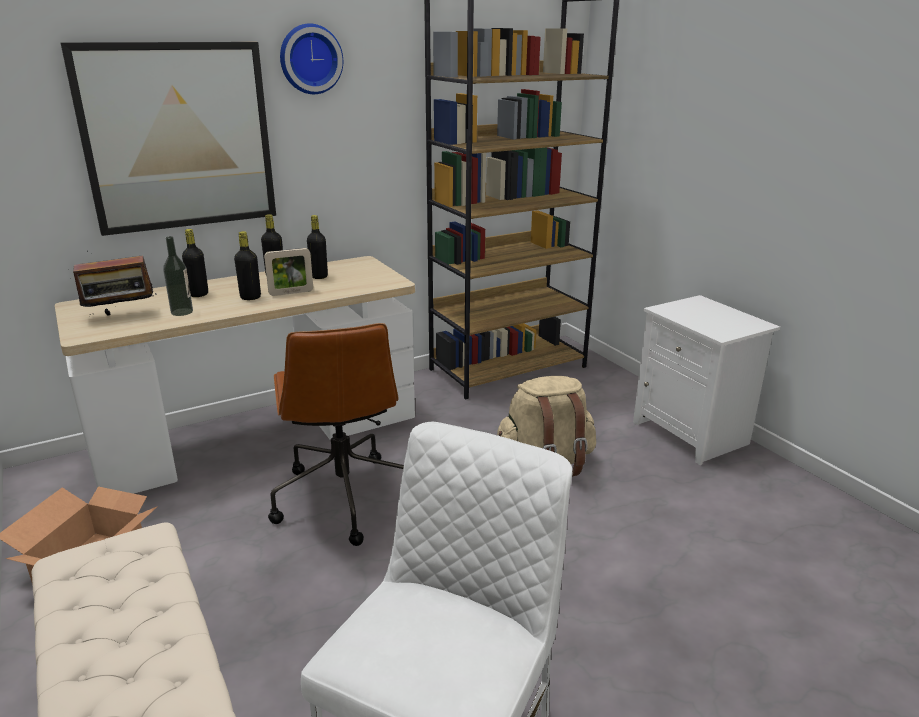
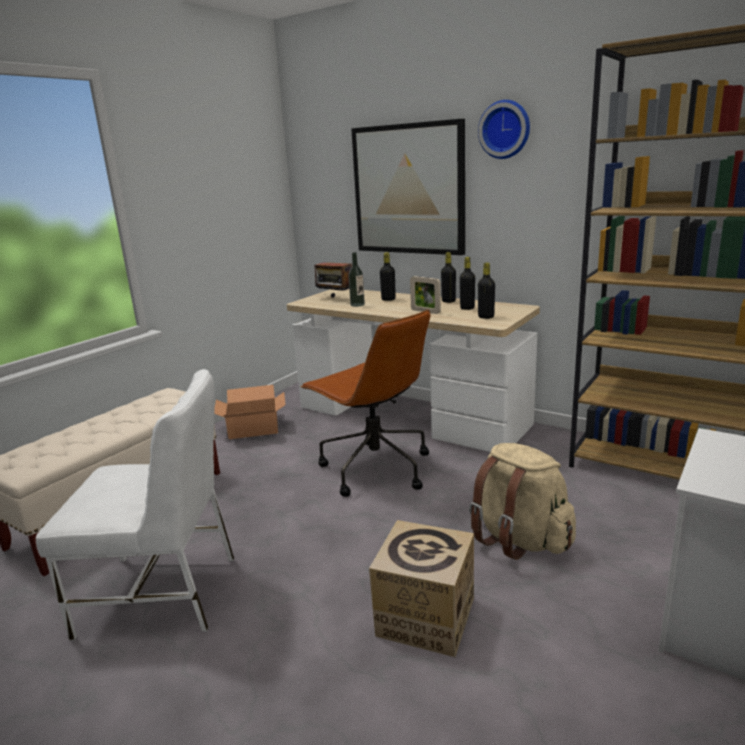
camera: 65 degrees right, 5 degrees down
black bottle [234,231,261,300] -> black bottle moved to [478,263,495,319]
brown office chair [268,323,404,546] -> brown office chair turned 90 degrees counterclockwise [301,309,430,497]
none -> cardboard box [369,520,474,657]

